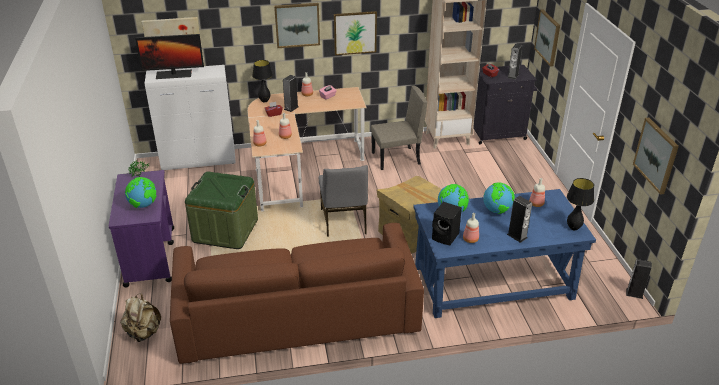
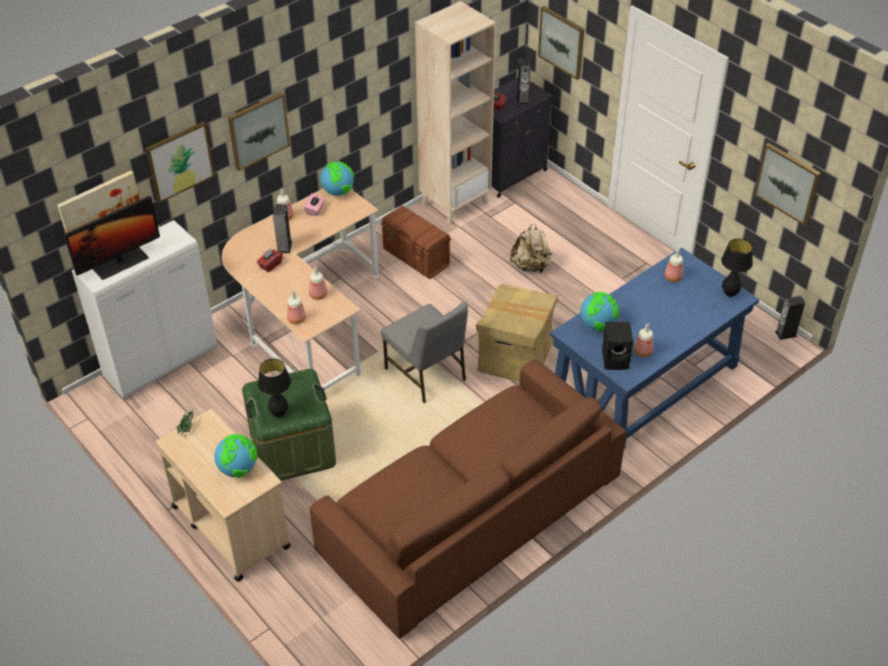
camera: 30 degrees left, 10 degrees up
purple cart [109,170,174,287] -> beige cart [156,409,291,581]
beige backpack [120,294,161,342] -> beige backpack moved to [510,224,552,274]
black table lamp [252,60,273,102] -> black table lamp moved to [258,359,291,417]
picture [334,11,377,55] -> picture moved to [146,122,215,203]
beige chair [371,85,427,170] -> brown storage box [380,206,451,279]
globe [483,183,515,214] -> globe moved to [320,161,354,196]
speaker [507,196,533,243] -> none

